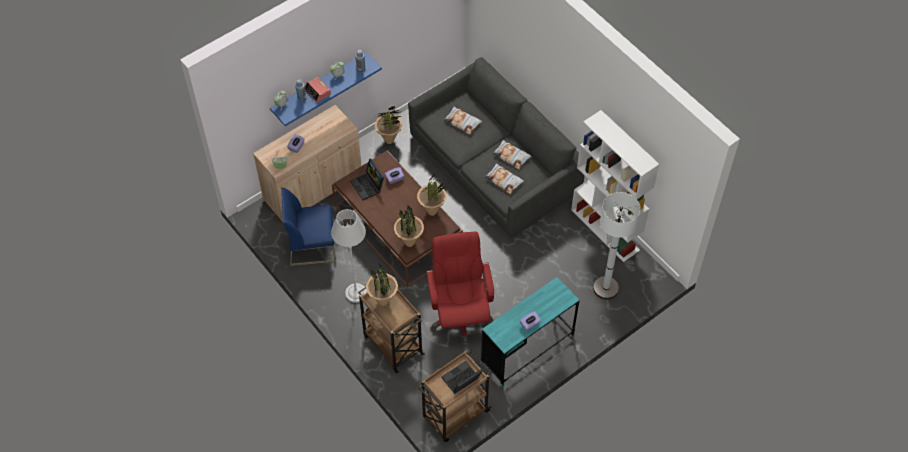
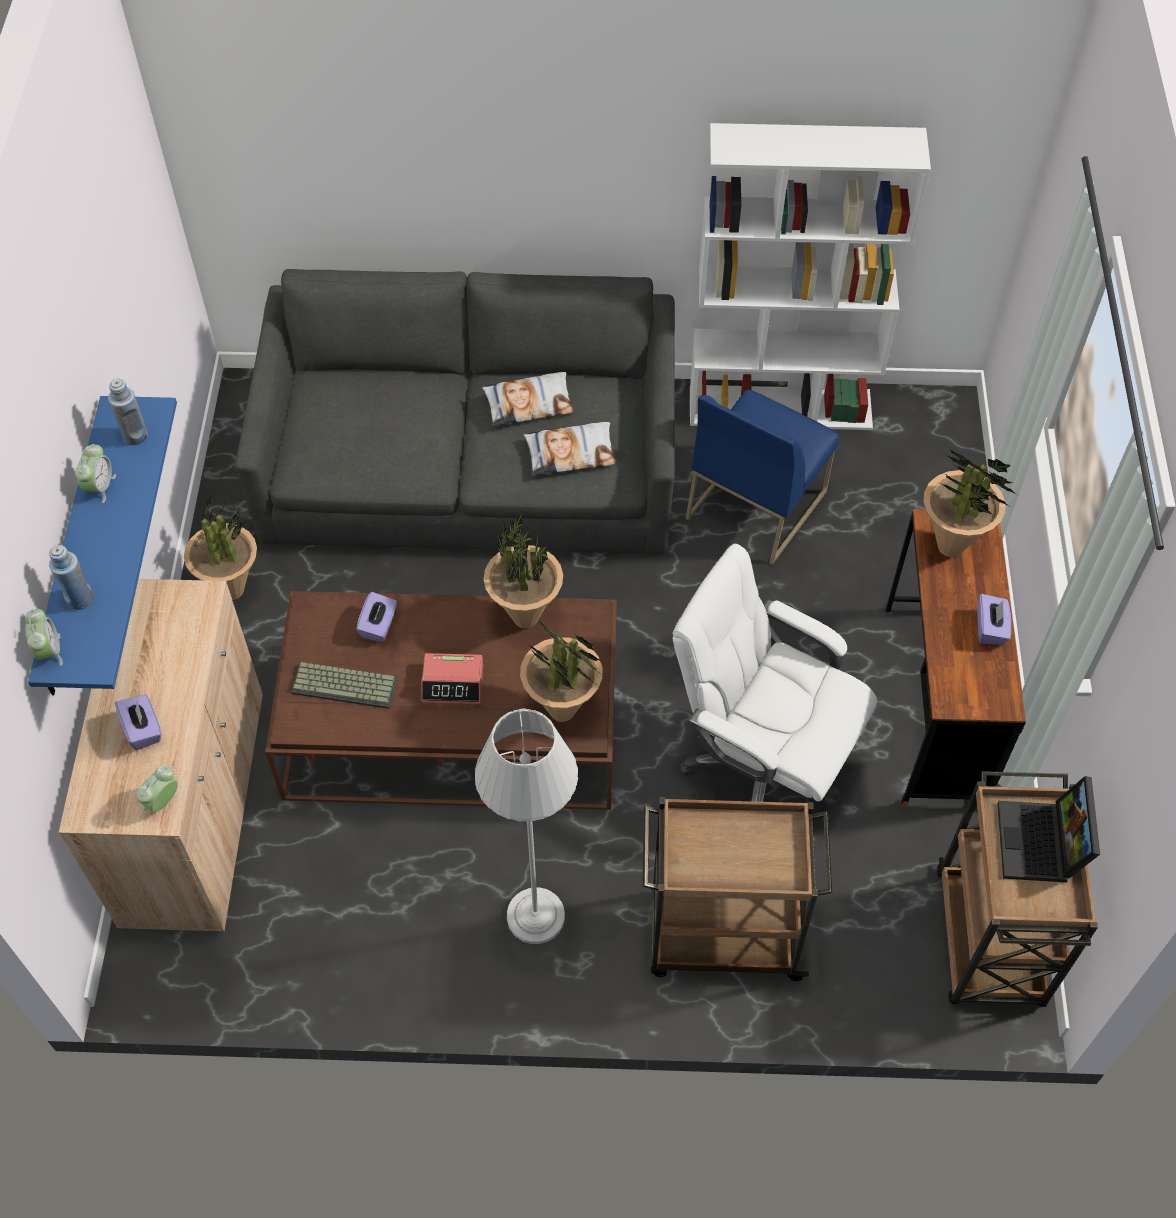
camera: 50 degrees left, 0 degrees up
blue chair [281,187,336,266] -> blue chair moved to [686,389,839,565]
alarm clock [305,77,331,103] -> alarm clock moved to [421,653,483,704]
laptop [350,159,384,200] -> keyboard [291,662,398,709]
potted plant [366,264,398,306] -> potted plant moved to [924,449,1018,557]
red office chair [427,232,494,346] -> white office chair [673,544,877,807]
pillow [444,106,482,135] -> none
turquoise desk [480,277,579,387] -> brown desk [886,509,1026,808]
white floor lamp [593,192,640,300] -> none

